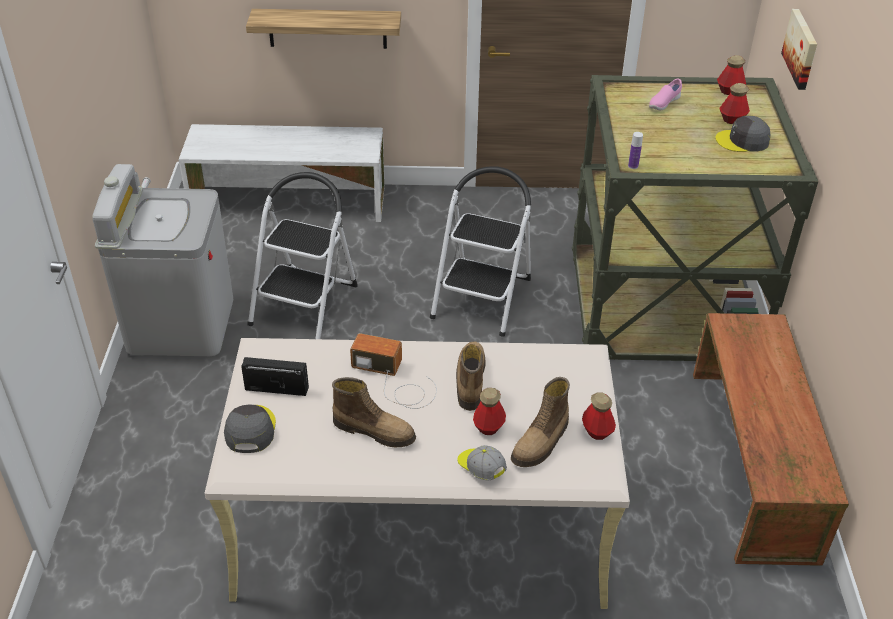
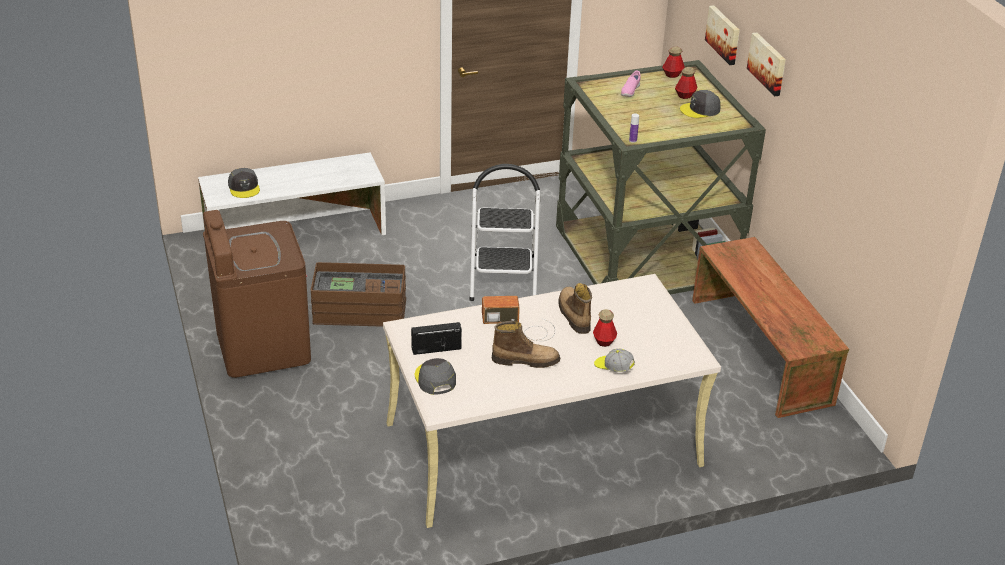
camera: 20 degrees left, 5 degrees down
grey washing machine [92,164,233,356] -> brown washing machine [203,210,311,378]
shelf [246,9,401,49] -> none
step ladder [247,172,358,339] -> brown storage box [311,262,406,327]
boot [511,377,570,467] -> none
bottle [582,393,616,440] -> none
none -> grey cap [228,168,260,198]
none -> picture [747,32,786,97]

